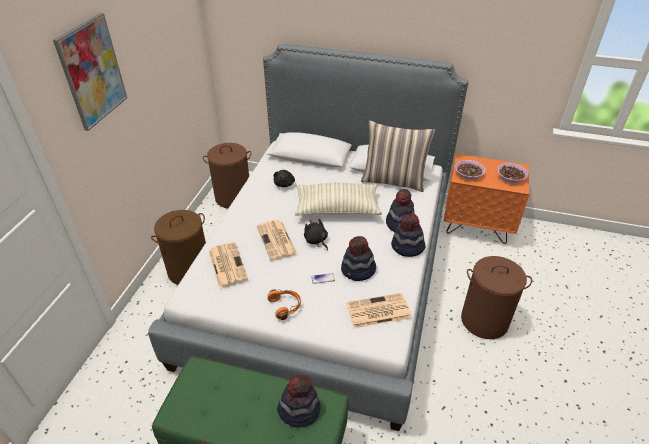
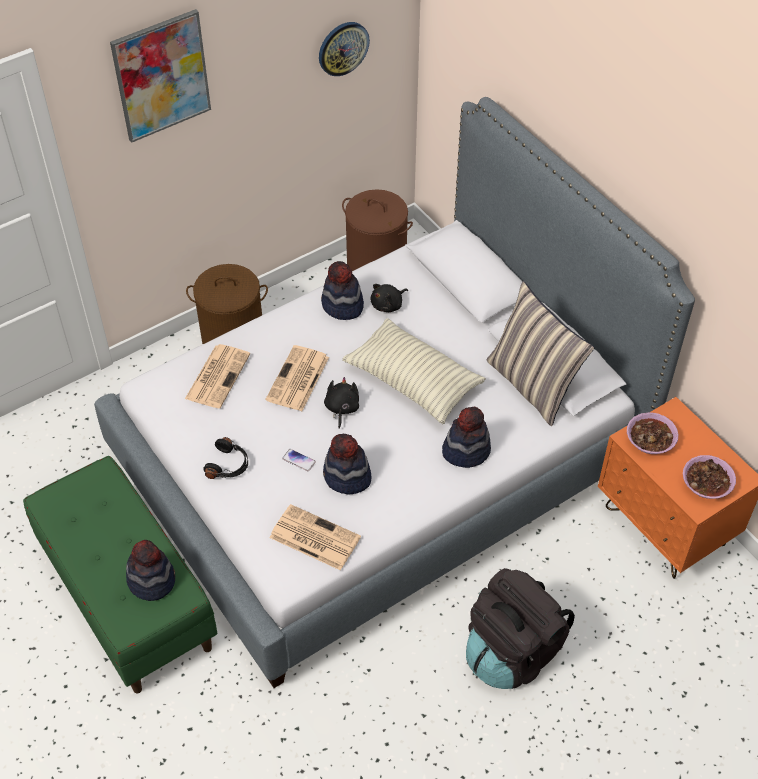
camera: 40 degrees right, 10 degrees up
orange headphones [267,289,301,320] -> black headphones [203,437,248,479]
hat [391,214,426,257] -> hat moved to [321,261,364,320]
brown laundry basket [461,256,532,339] -> black backpack [466,568,575,689]
none -> wall clock [319,22,370,76]

